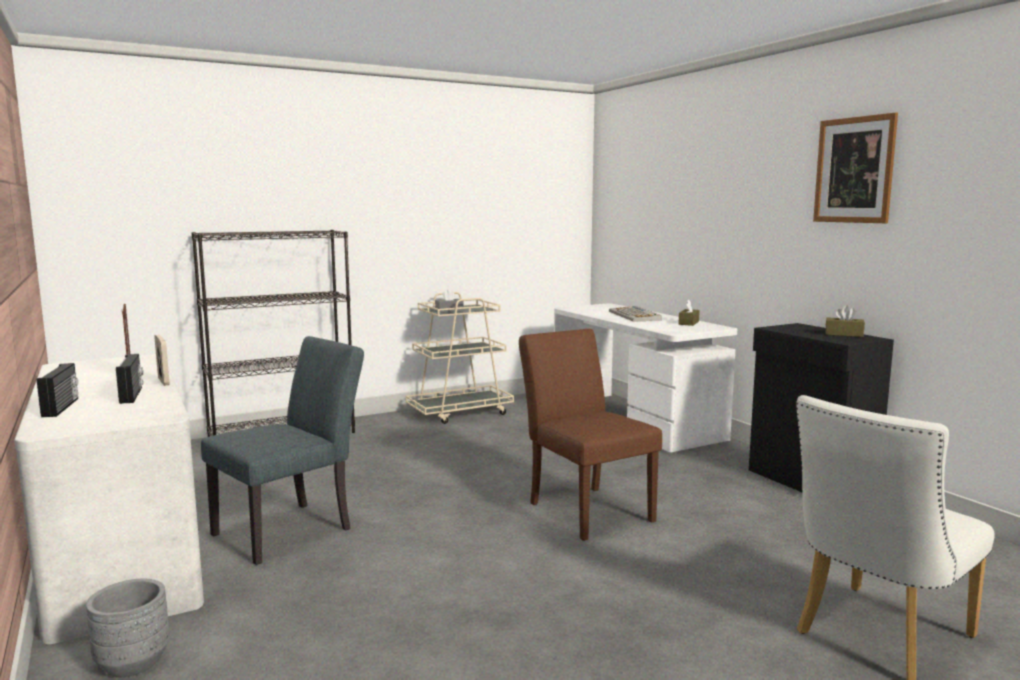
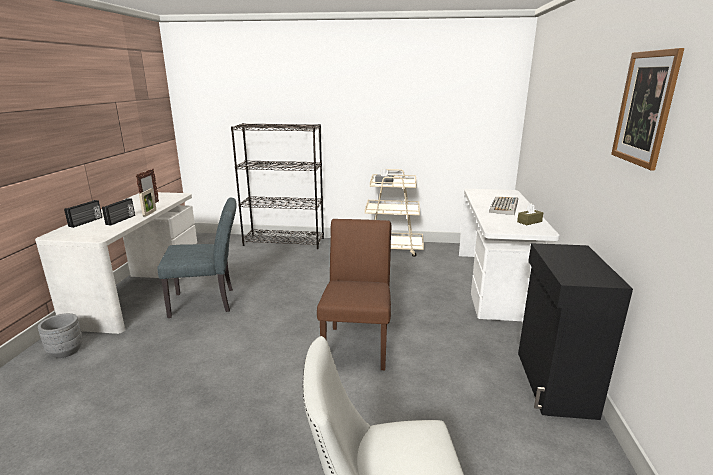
camera: 35 degrees right, 10 degrees up
brown tissue box [826,305,865,337] -> none

